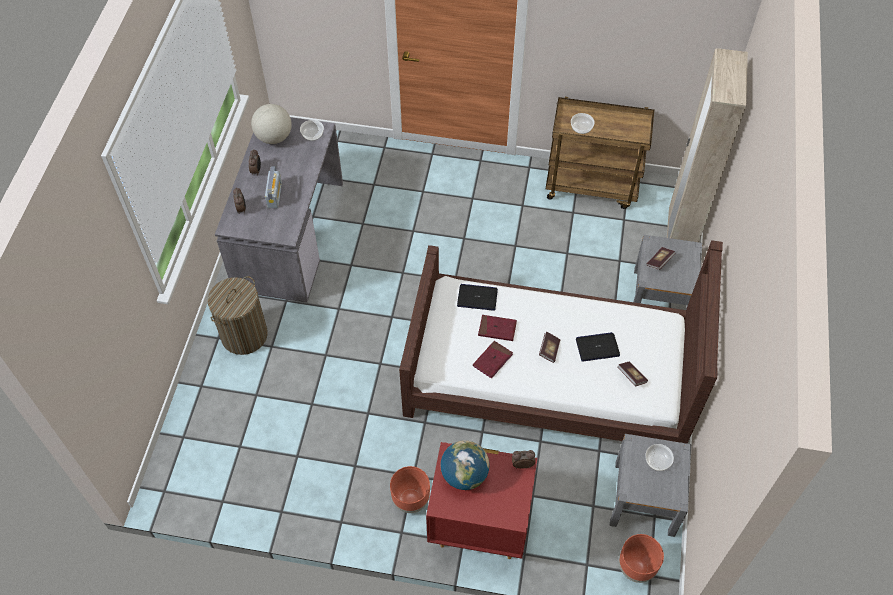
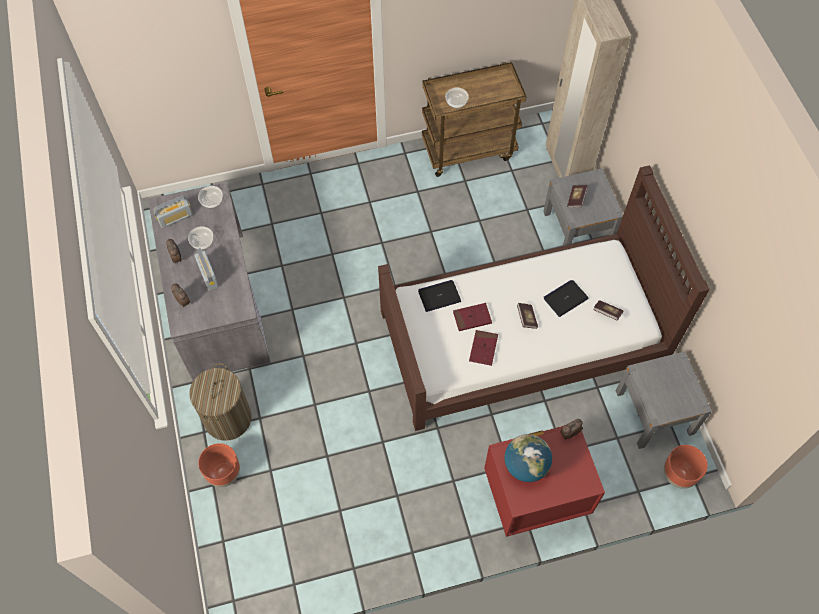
camera: 25 degrees left, 5 degrees up
globe [251,104,292,144] -> radio [153,195,193,228]
brown planter [390,466,430,513] -> brown planter moved to [198,443,240,487]
bowl [645,444,674,471] -> bowl moved to [188,226,213,250]

